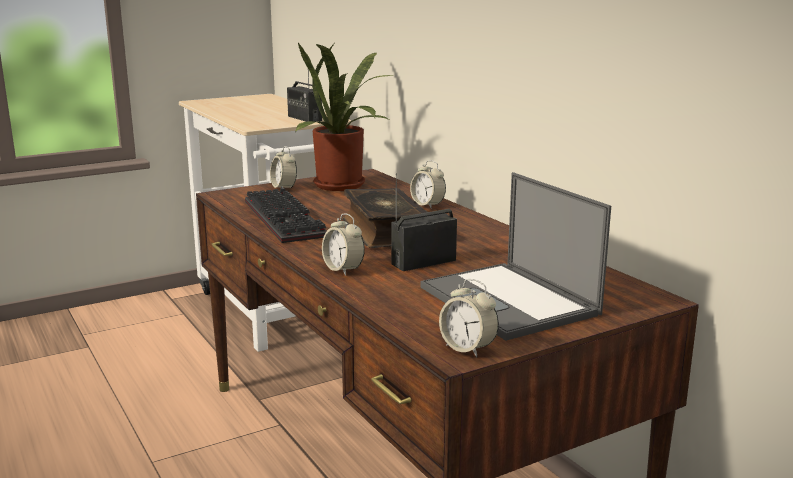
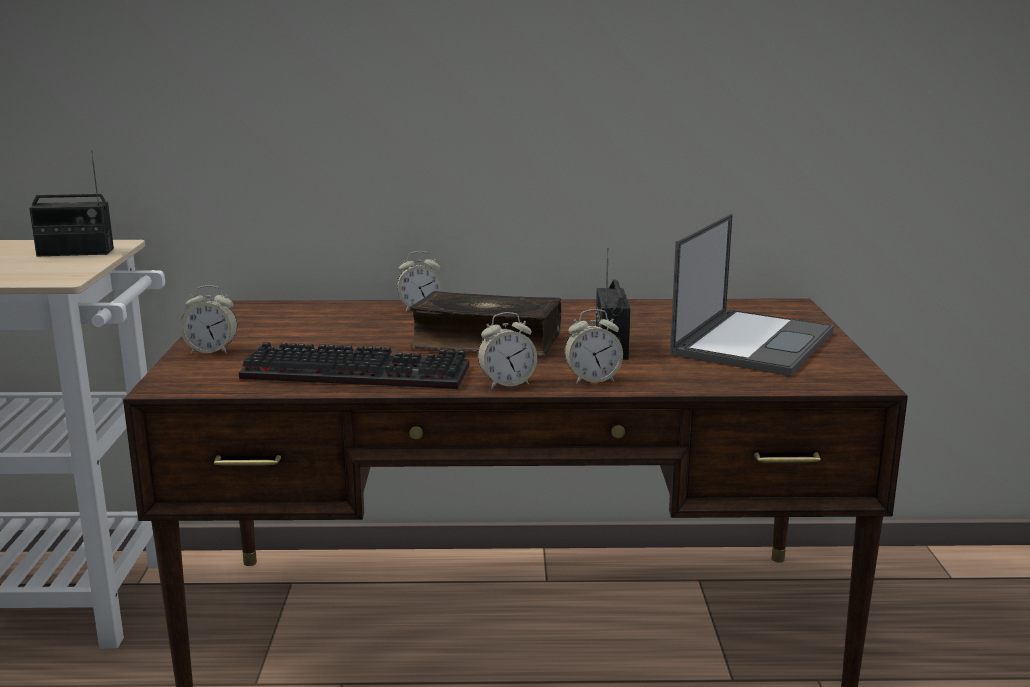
camera: 60 degrees left, 0 degrees up
potted plant [295,43,394,191] -> none
laptop [420,172,611,341] -> laptop turned 60 degrees counterclockwise [670,213,834,376]
alarm clock [439,279,499,357] -> alarm clock moved to [478,312,537,389]

